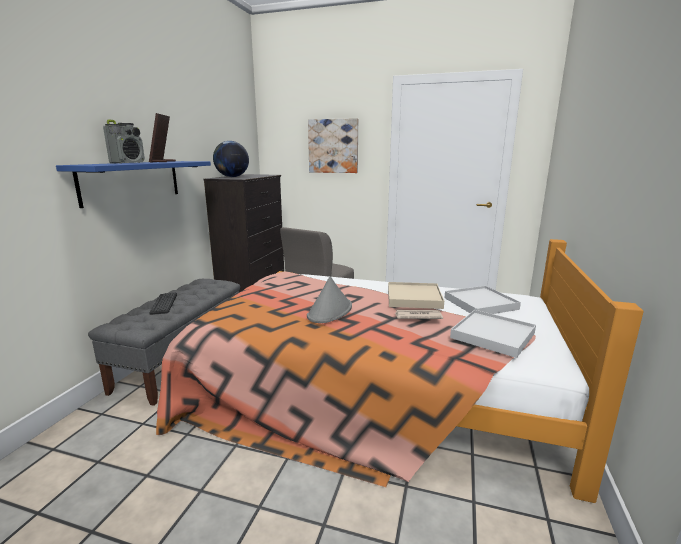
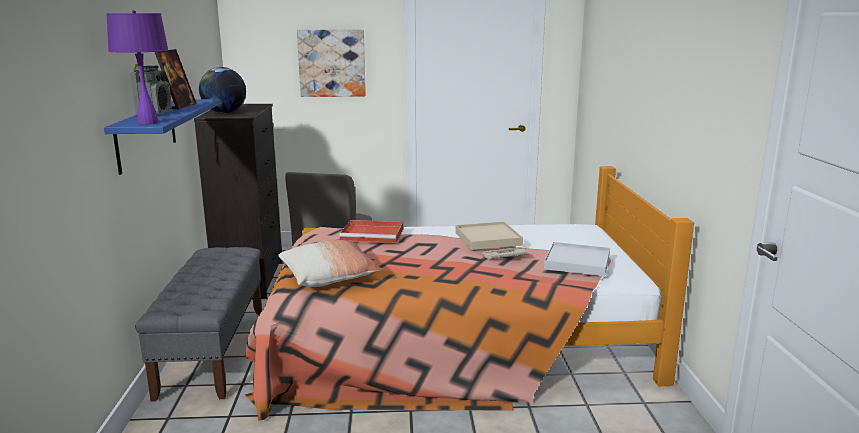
camera: 20 degrees left, 0 degrees up
picture frame [149,113,176,163] -> picture frame turned 150 degrees counterclockwise [155,49,197,109]
keyboard [149,292,177,315] -> none
grey hat [307,276,352,323] -> none
white tray [444,286,521,314] -> none
none -> purple table lamp [106,10,169,124]
none -> pillow [278,240,382,287]
none -> red tray [339,220,404,243]

